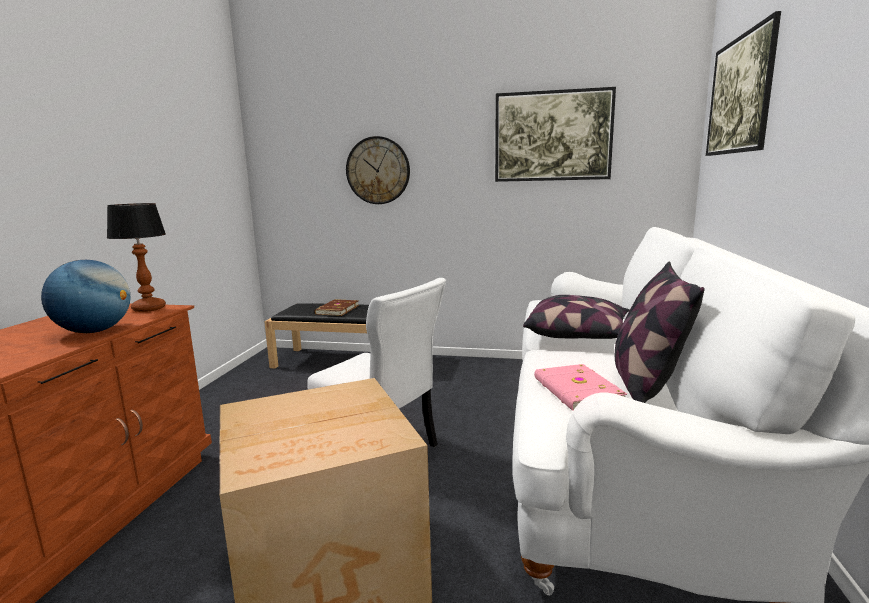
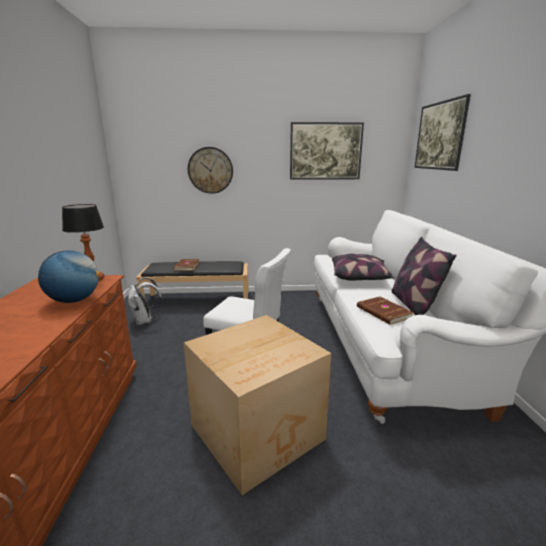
camera: 15 degrees left, 5 degrees up
pink book [534,364,627,411] -> brown book [357,297,414,325]
none -> white backpack [128,277,163,325]

